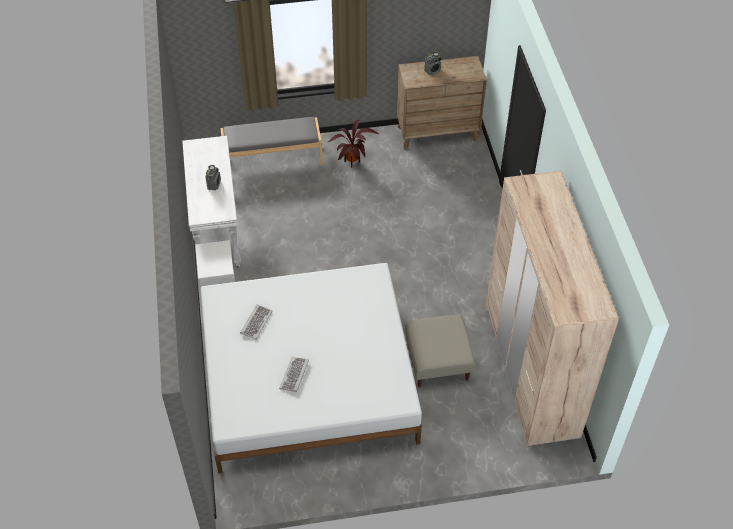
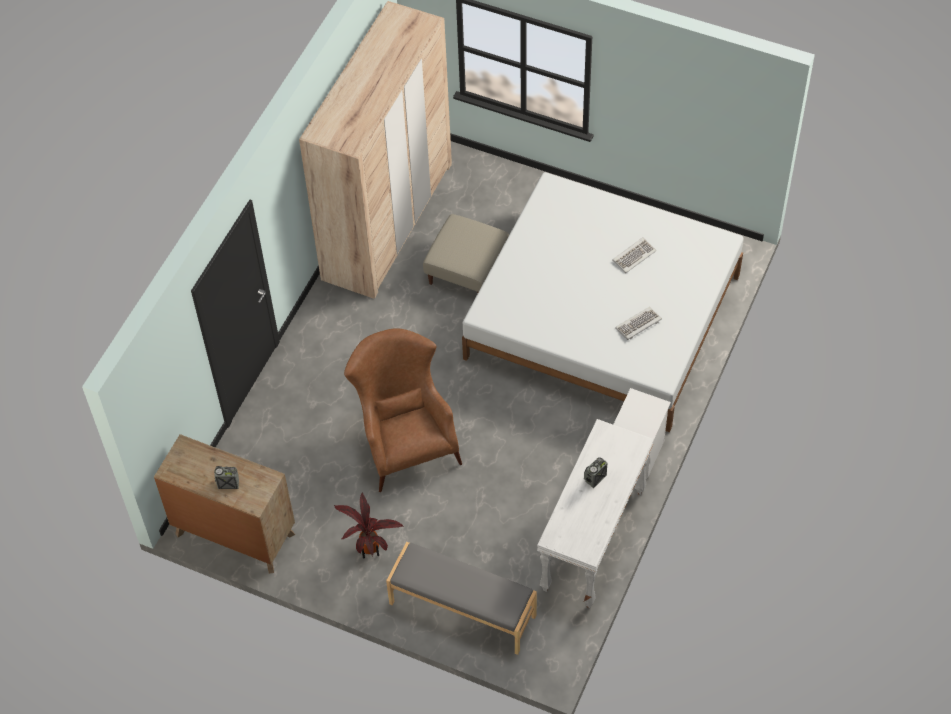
camera: 145 degrees left, 5 degrees up
none -> brown armchair [344,328,462,492]

